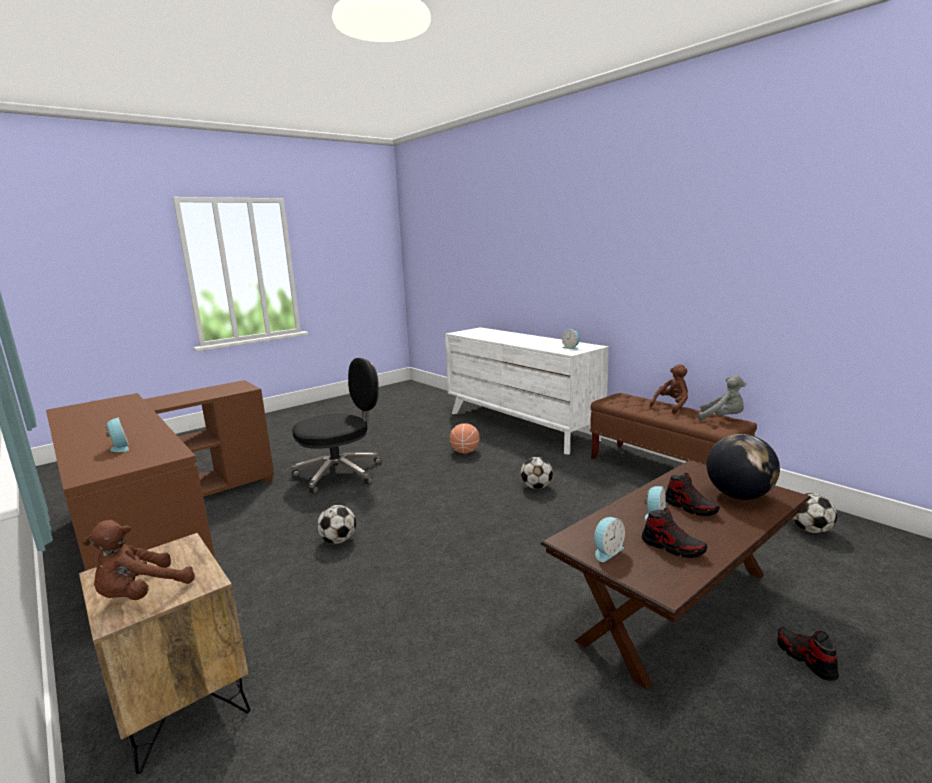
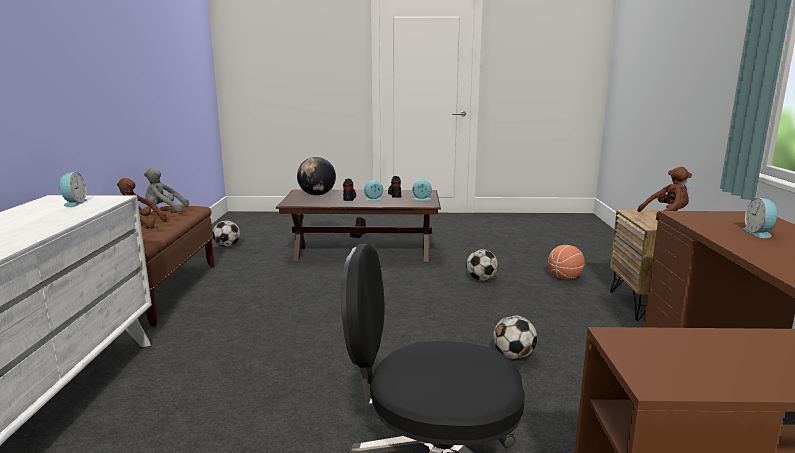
camera: 140 degrees left, 0 degrees up
basketball [450,423,479,453] -> basketball moved to [548,245,585,280]
football [521,457,553,489] -> football moved to [466,249,498,281]
grey plush toy [698,375,746,421] -> grey plush toy turned 75 degrees counterclockwise [144,168,189,212]

